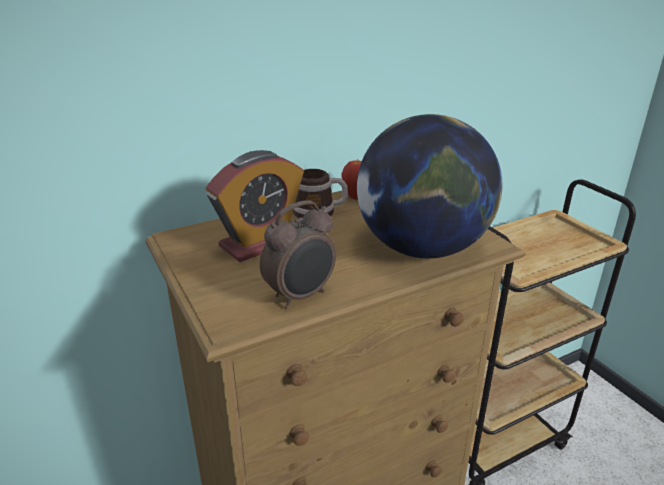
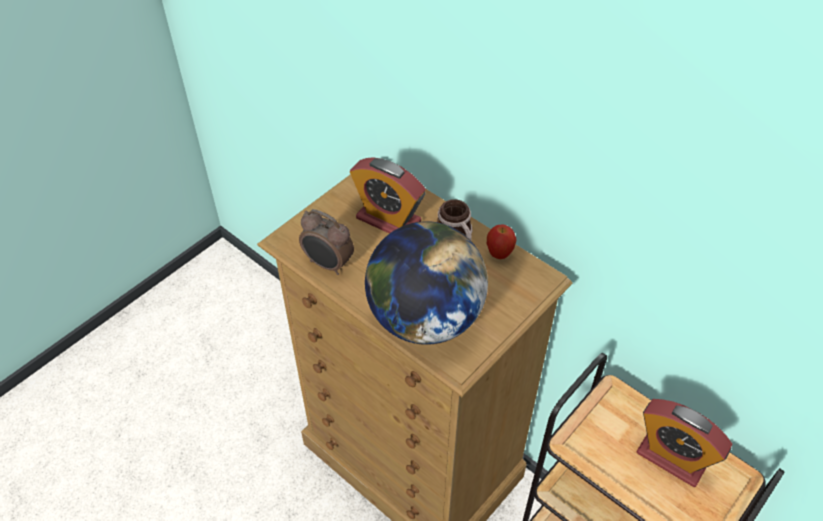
camera: 70 degrees right, 20 degrees up
none -> alarm clock [636,399,733,487]

